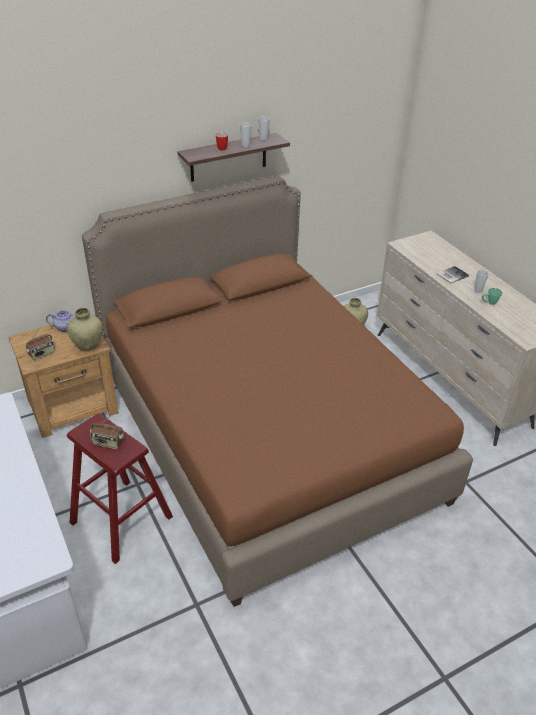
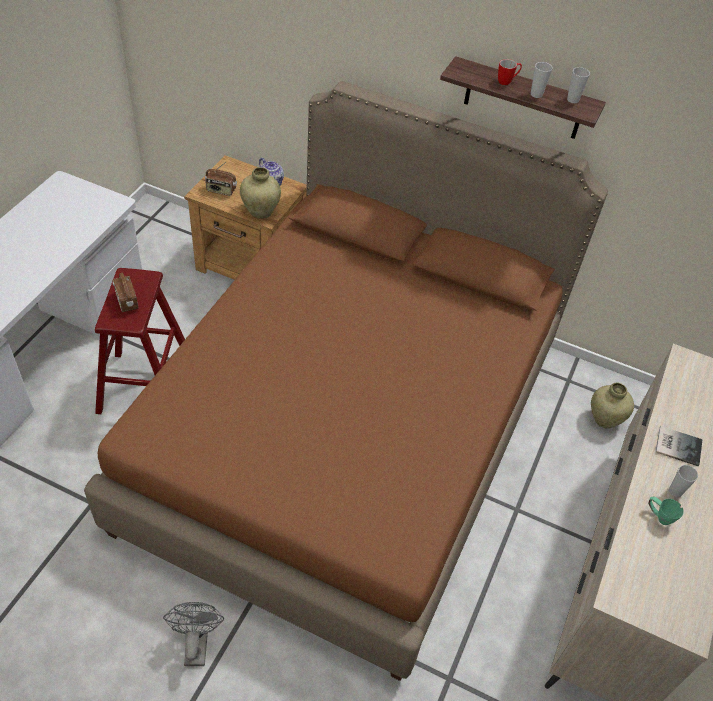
camera: 50 degrees right, 10 degrees up
none -> grey fan [163,602,224,666]

